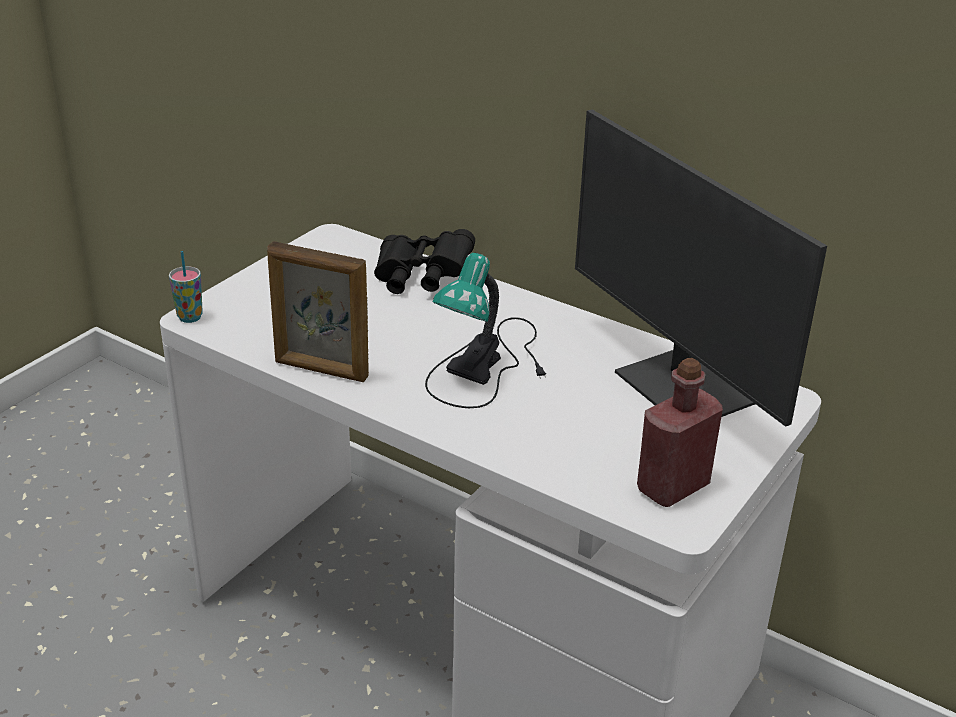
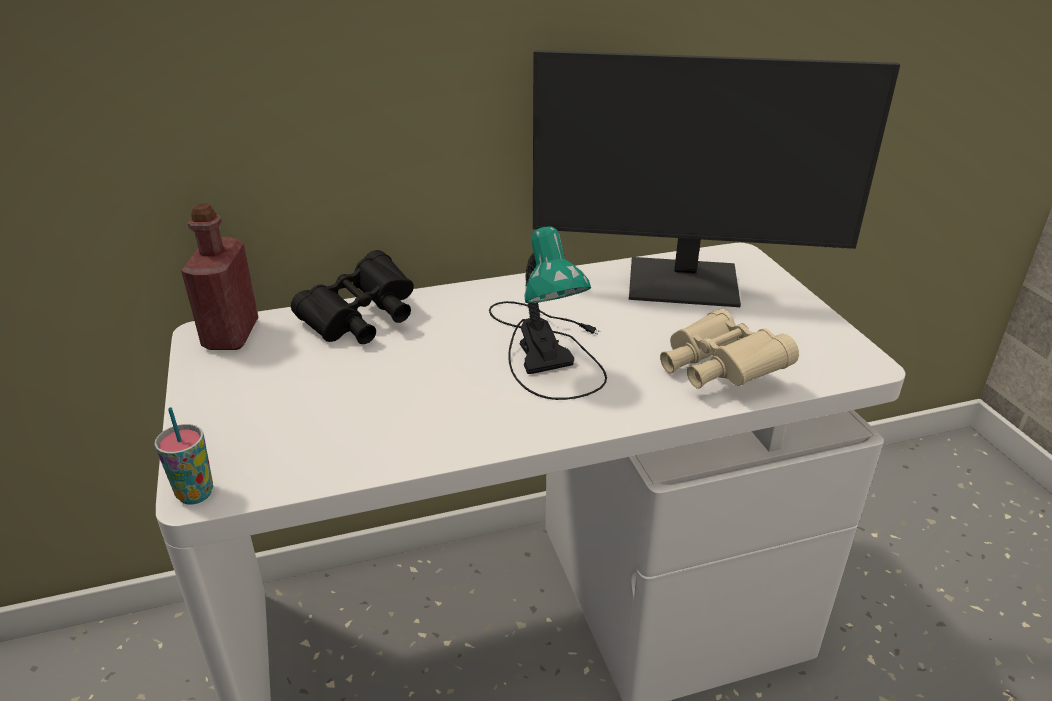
camera: 50 degrees left, 0 degrees up
picture frame [267,241,369,382] -> none
red bottle [637,358,723,507] -> red bottle moved to [181,203,258,350]
none -> beige binoculars [660,309,799,389]

